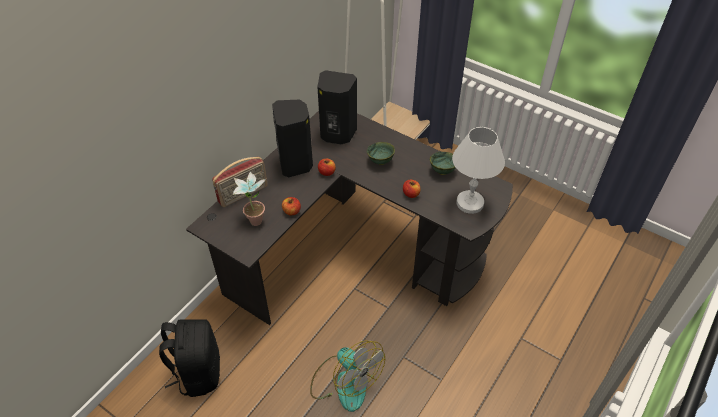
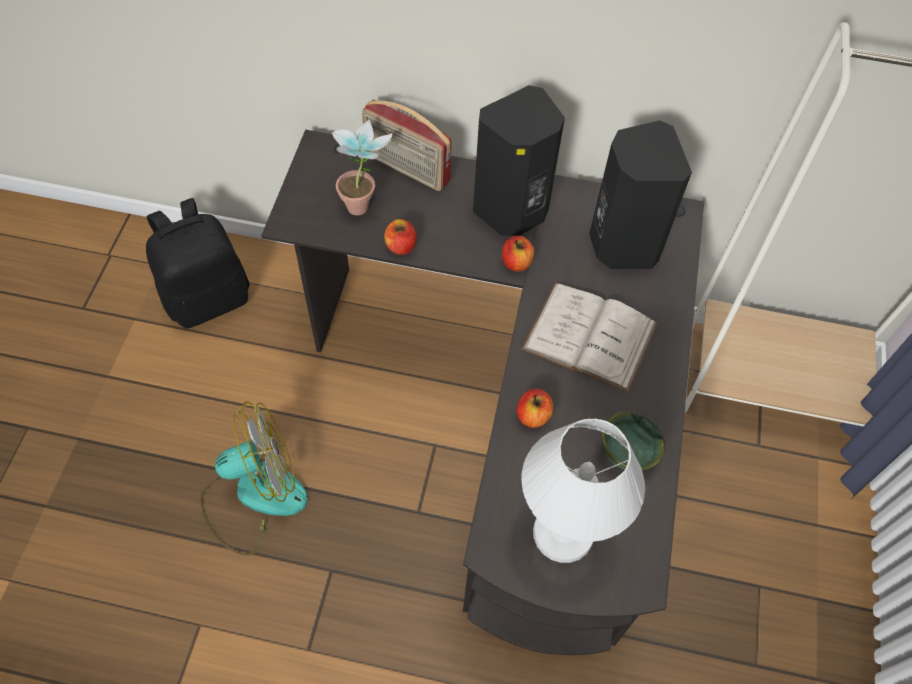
camera: 65 degrees right, 10 degrees up
fan [310,341,385,412] -> fan turned 135 degrees counterclockwise [201,401,308,556]
green bowl [367,142,395,165] -> white book [521,283,658,393]

